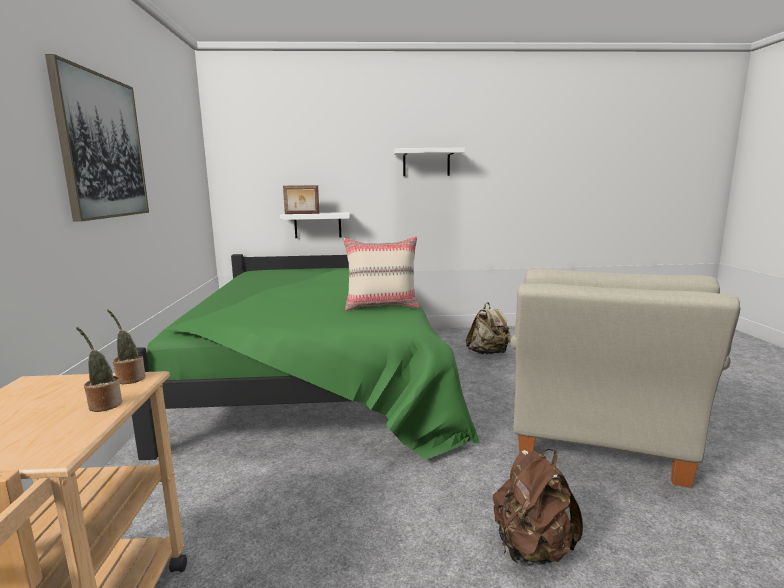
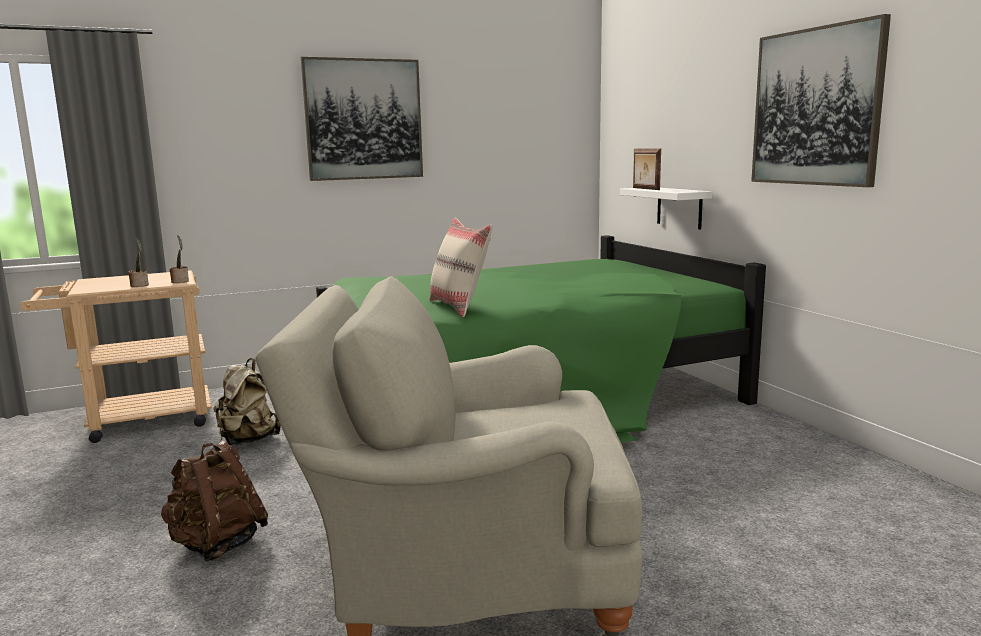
camera: 70 degrees right, 0 degrees up
white shelf [394,147,465,176] -> picture [751,14,891,187]
beige backpack [466,302,512,354] -> beige backpack moved to [213,358,281,445]

